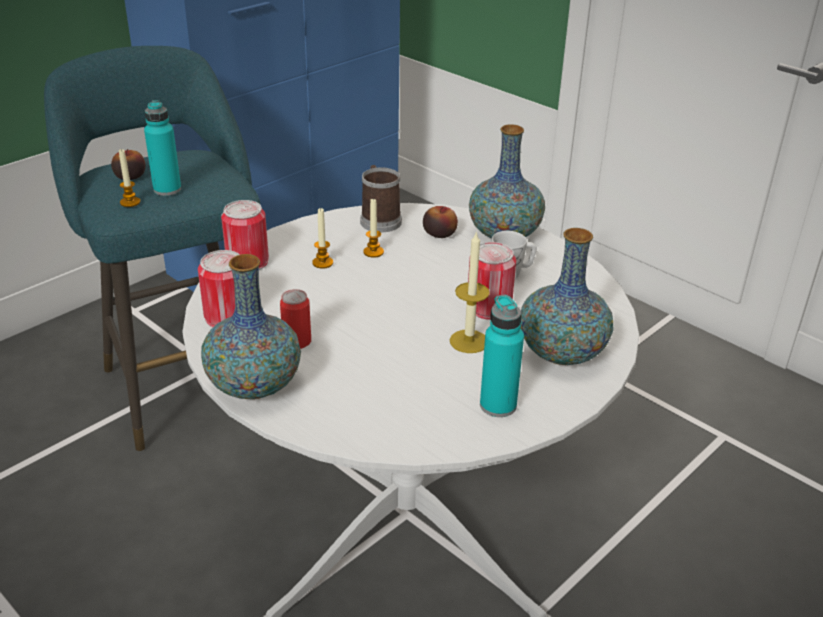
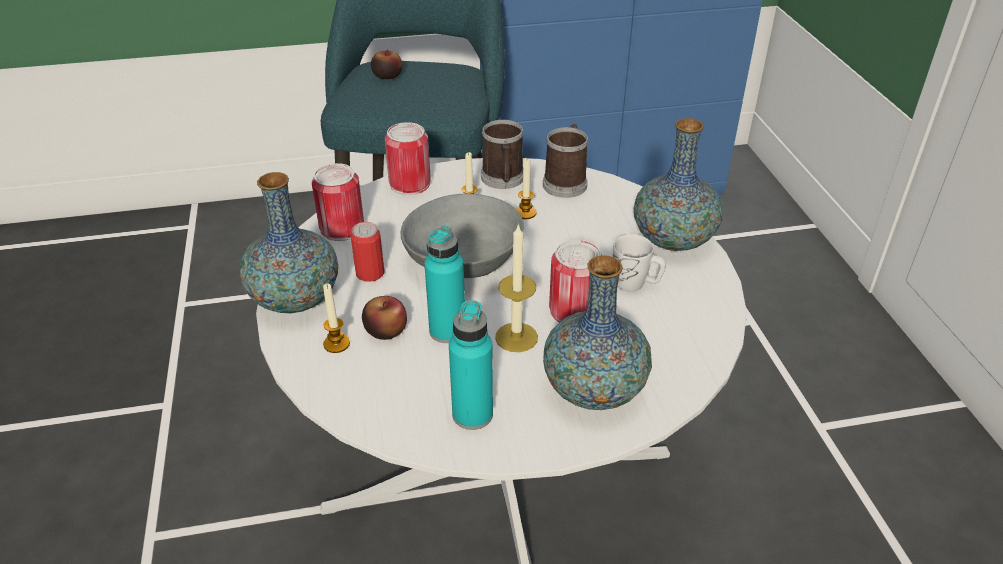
camera: 35 degrees right, 5 degrees up
candle [119,149,140,207] -> candle moved to [323,283,350,353]
turquoise bottle [144,100,181,196] -> turquoise bottle moved to [424,226,465,343]
apple [423,206,458,238] -> apple moved to [362,296,407,340]
none -> grey bowl [400,194,524,278]
none -> mug [481,120,523,189]

